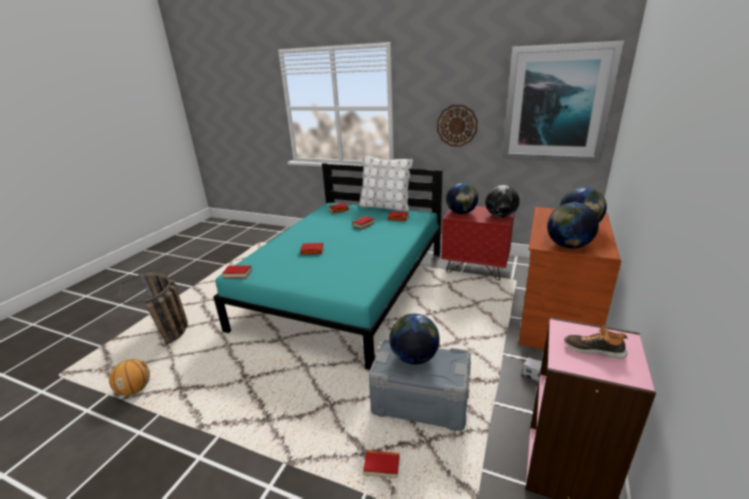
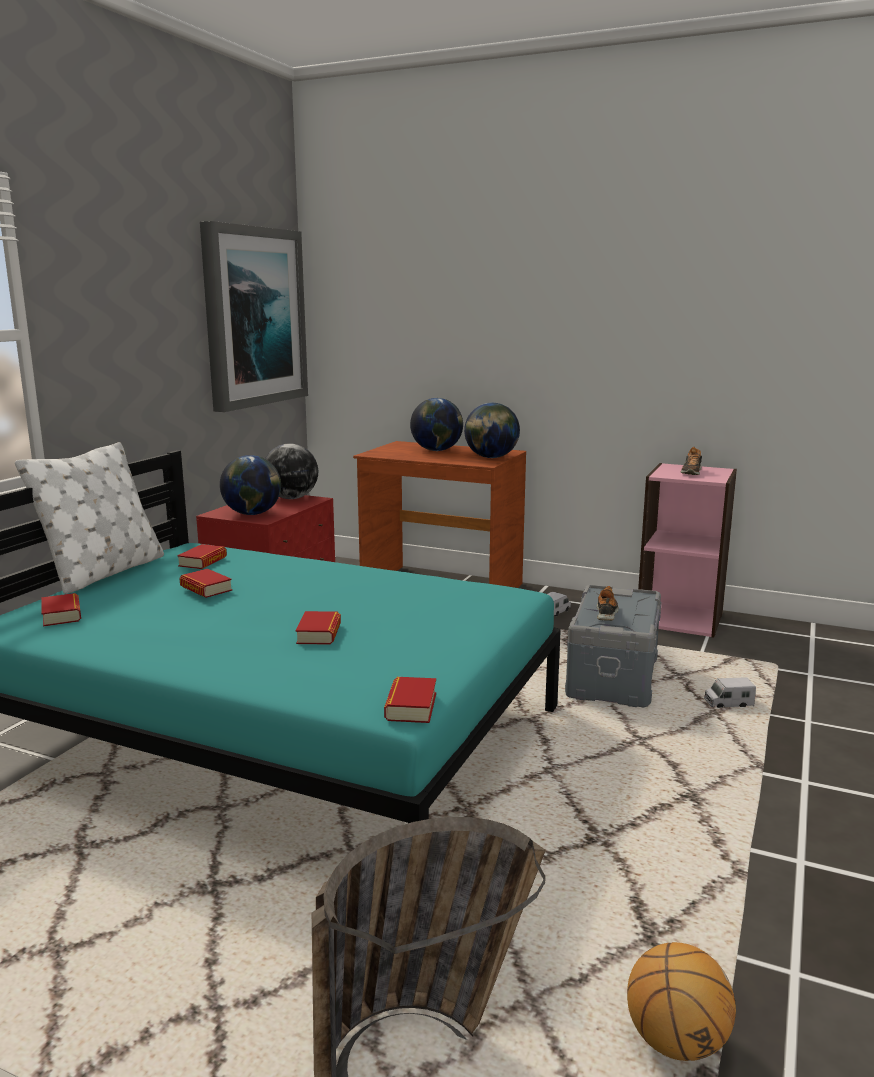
camera: 90 degrees left, 10 degrees down
book [363,450,399,478] -> toy truck [704,677,756,708]
globe [390,314,440,365] -> shoe [597,586,619,621]
wall clock [437,105,478,147] -> none

